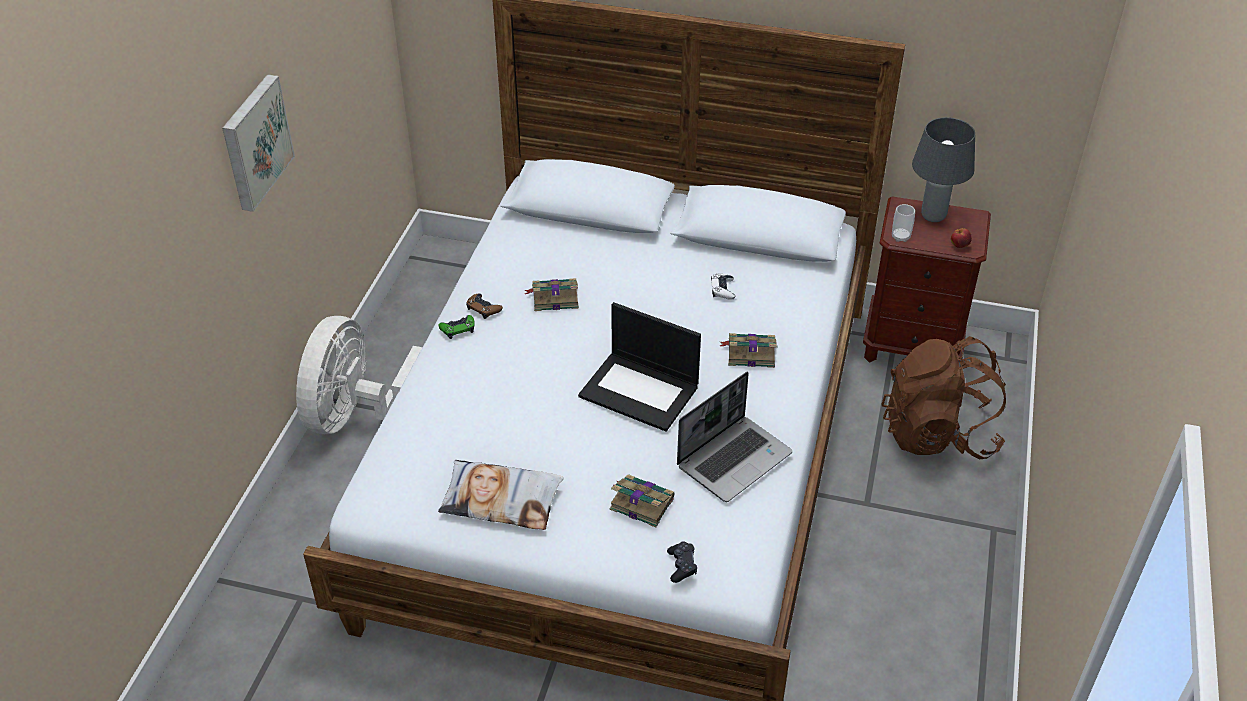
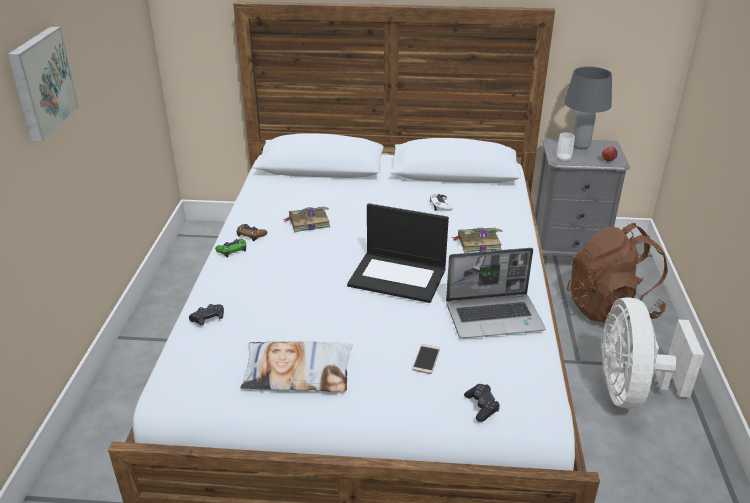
camera: 10 degrees left, 10 degrees down
white fan [296,316,422,434] -> white fan moved to [601,297,704,409]
book [610,474,674,527] -> phone [412,344,440,374]
laptop [677,371,792,502] -> laptop turned 45 degrees clockwise [446,248,546,338]
brown nightstand [863,196,991,363] -> grey nightstand [535,138,630,265]
none -> black game controller [189,304,224,326]

